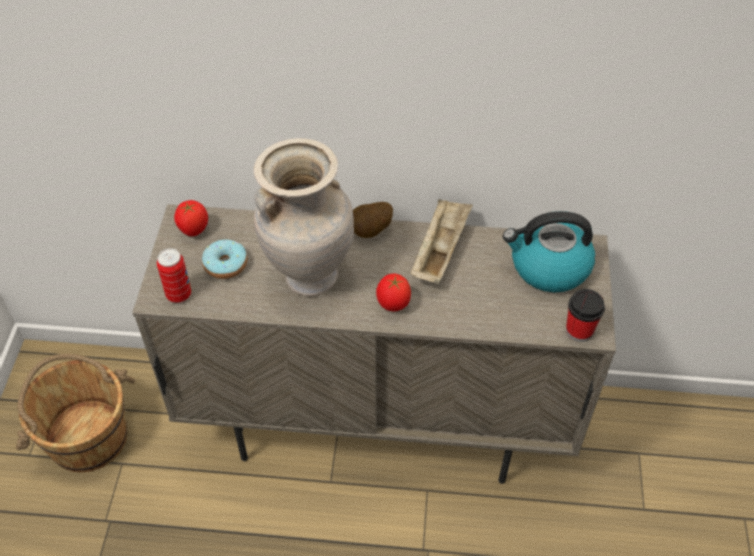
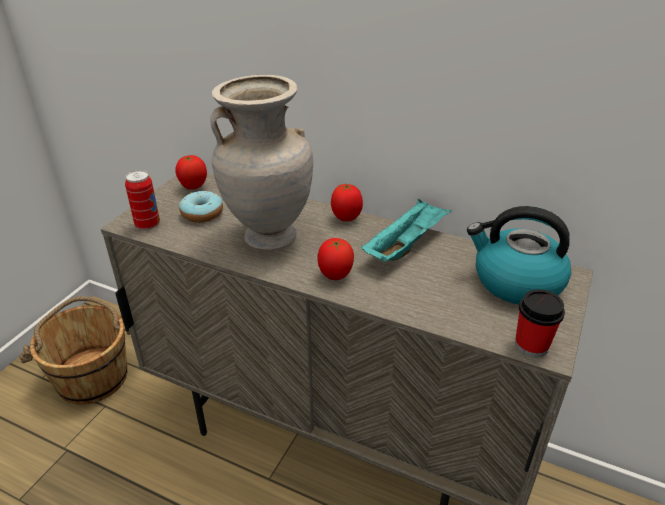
camera: 20 degrees right, 15 degrees down
potato [353,202,393,238] -> tomato [331,183,363,221]
beige tray [410,199,473,284] -> turquoise tray [361,199,452,262]

